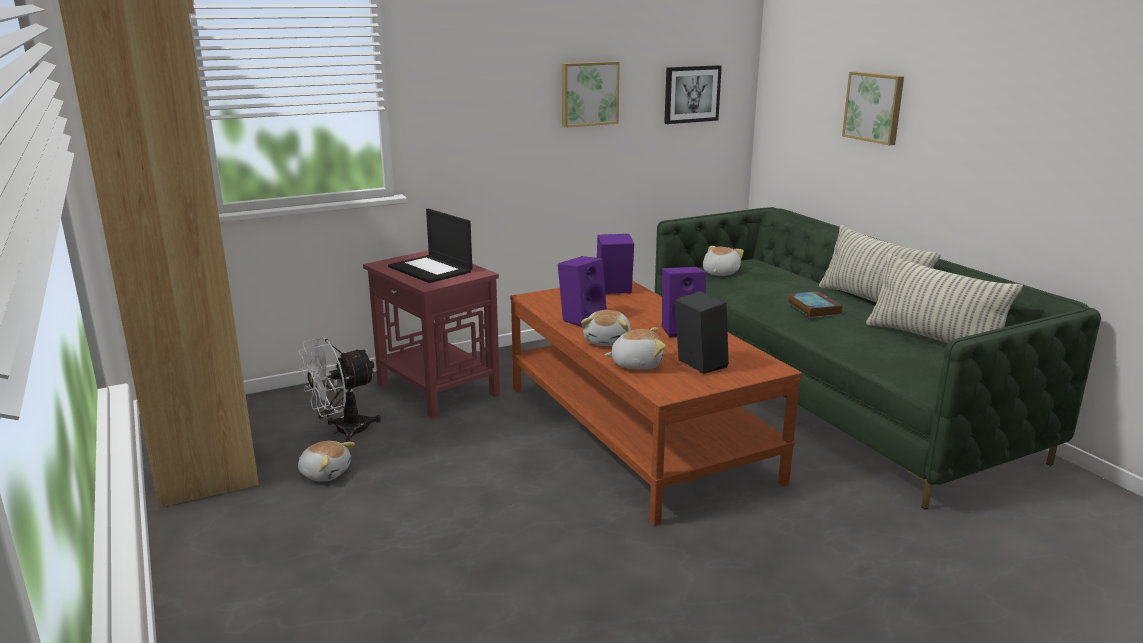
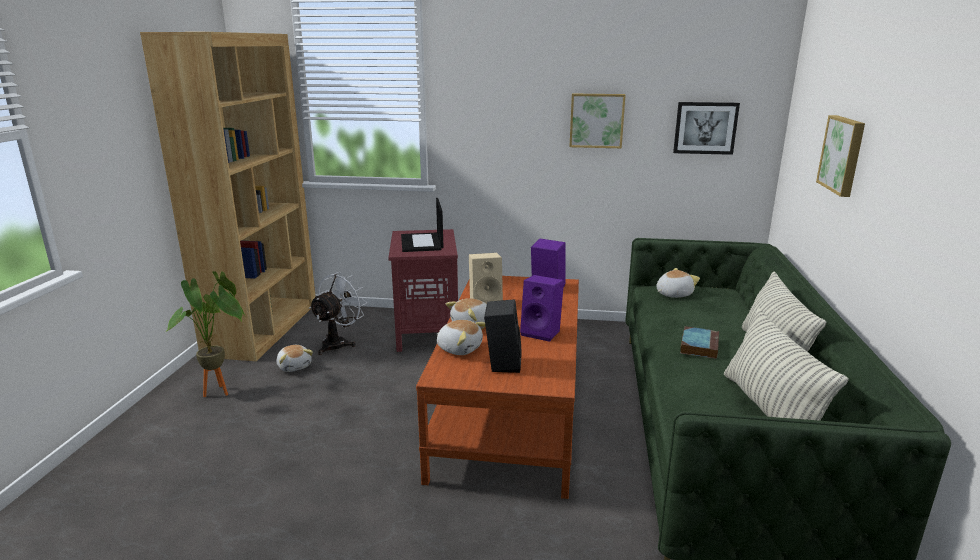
camera: 35 degrees right, 0 degrees up
white fan [299,337,381,442] -> white fan turned 120 degrees clockwise [309,272,367,355]
purple speaker [558,256,607,328] -> beige speaker [469,253,503,304]
none -> potted plant [166,271,247,397]

